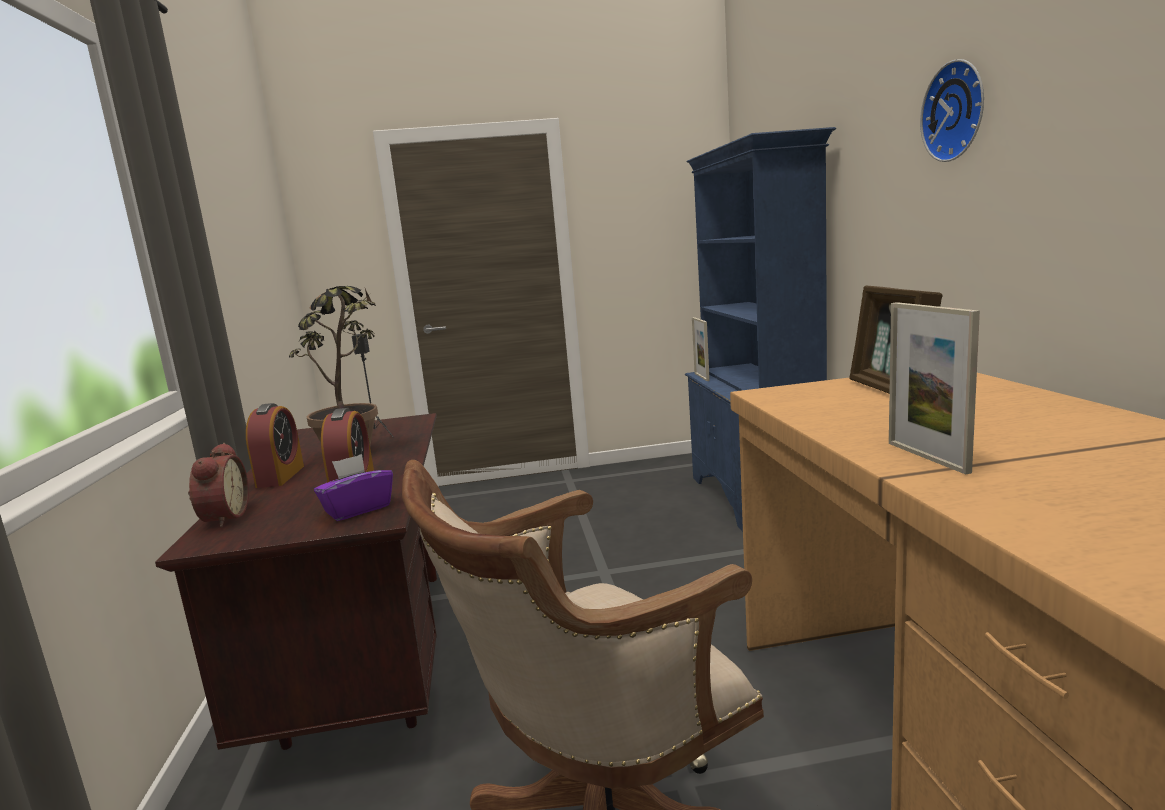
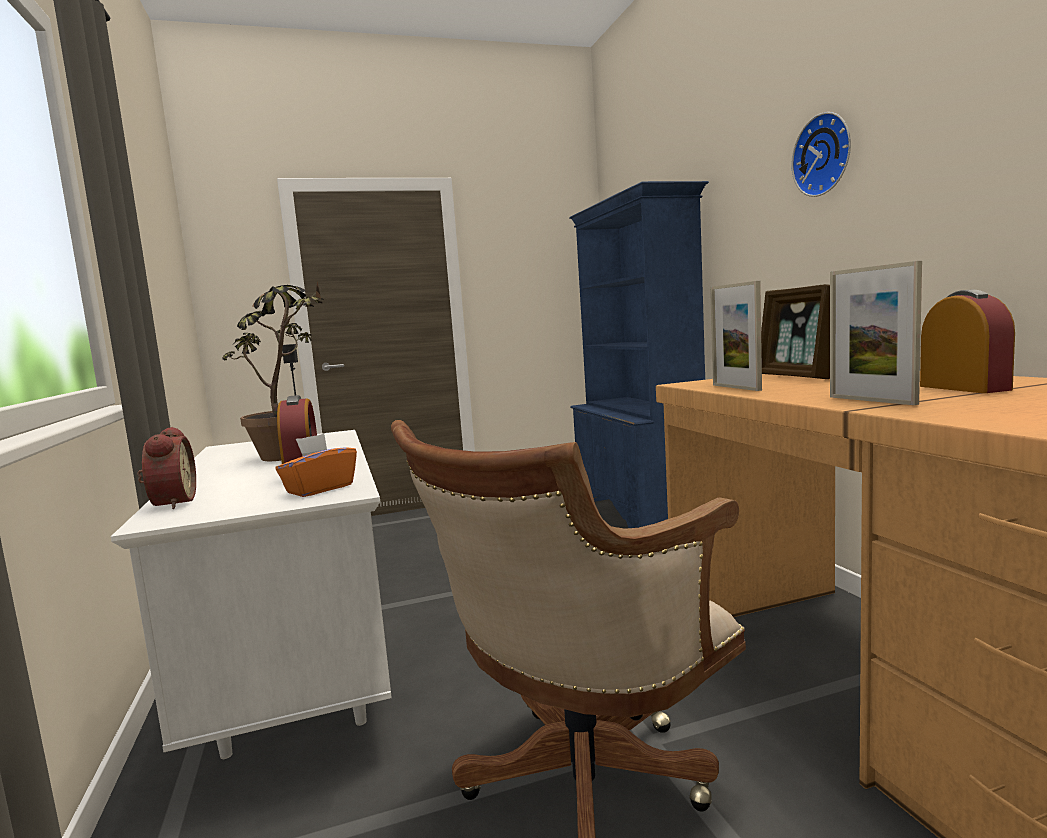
camera: 10 degrees left, 5 degrees down
brown desk [155,413,437,750] -> white desk [111,430,392,759]
alarm clock [246,403,304,488] -> alarm clock moved to [920,290,1015,393]
purple tissue box [314,454,393,521] -> orange tissue box [276,433,357,497]
picture frame [692,317,710,381] -> picture frame moved to [710,281,762,391]

